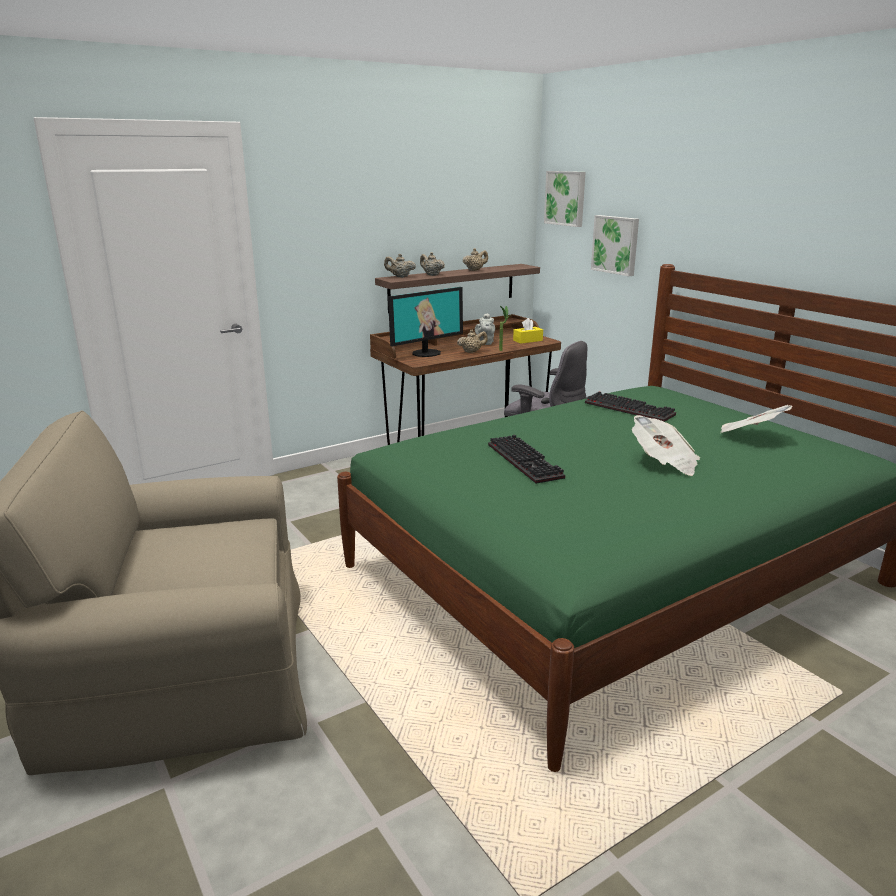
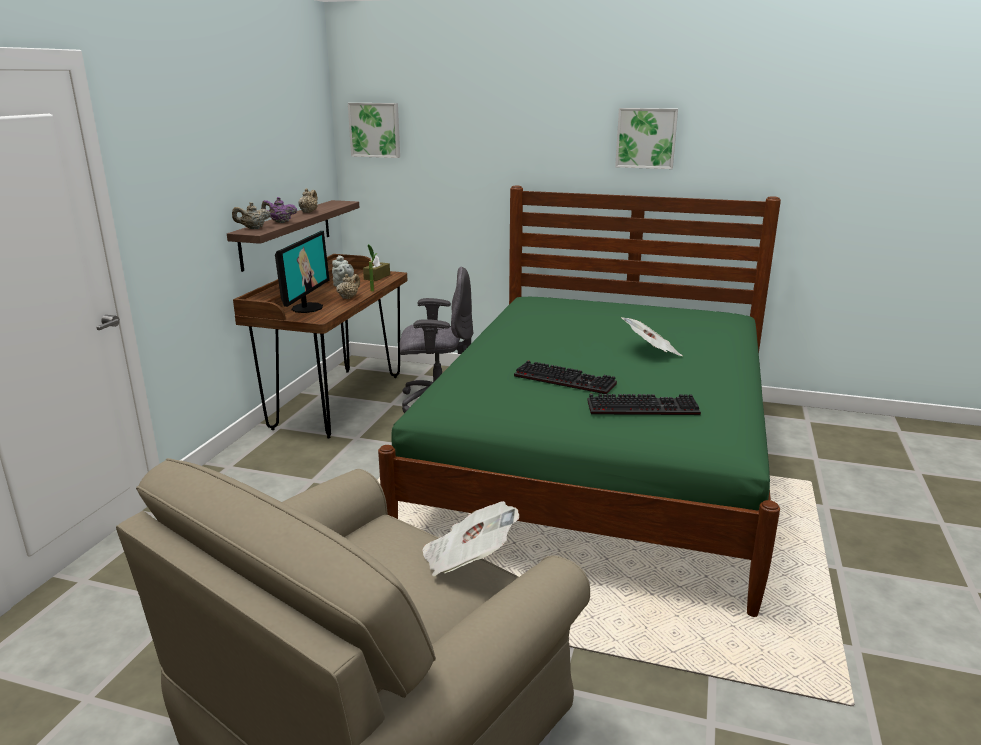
camera: 40 degrees left, 0 degrees up
beige teapot [420,252,445,276] -> purple teapot [261,197,297,223]
yellow tissue box [513,318,543,344] -> brown tissue box [363,256,390,281]
keyboard [585,392,676,422] -> keyboard moved to [587,394,701,415]
picture [591,215,639,276] -> picture moved to [615,108,678,169]
newspaper [721,405,792,433] -> newspaper moved to [422,501,519,576]

